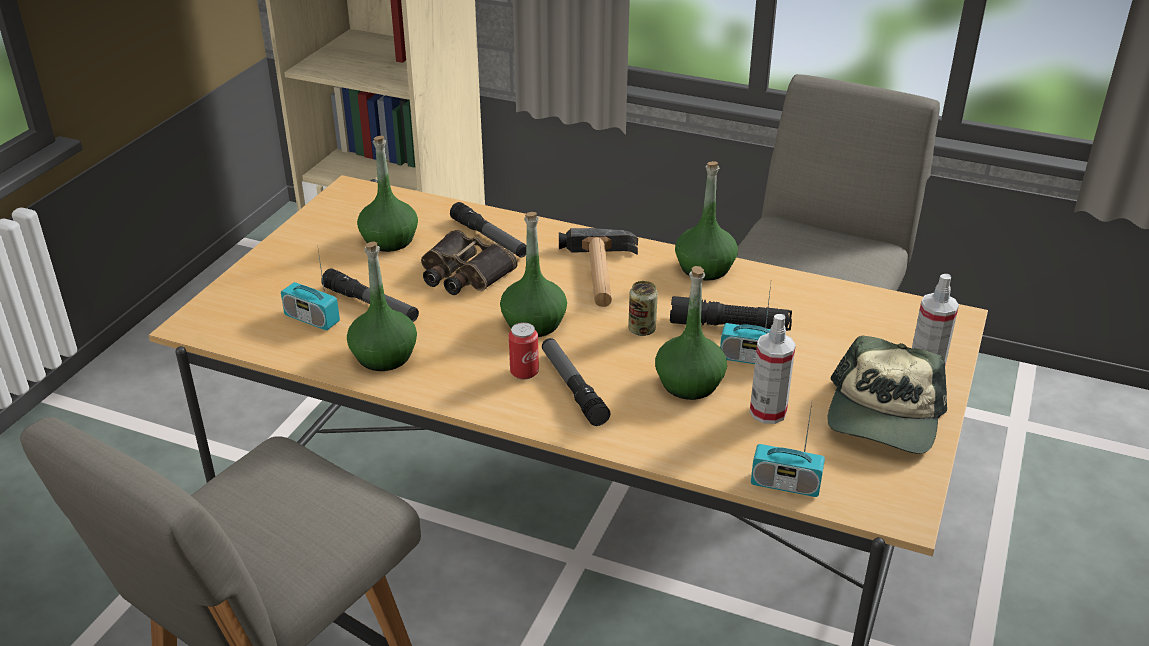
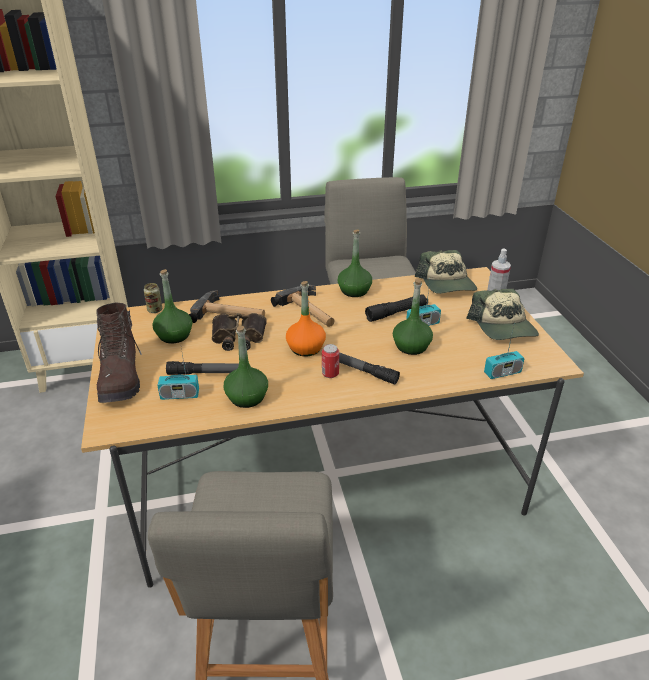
camera: 35 degrees left, 0 degrees up
flashlight [450,202,526,257] -> hammer [189,290,265,323]
green bottle [500,212,567,337] -> orange bottle [286,281,326,357]
can [628,281,658,336] -> can moved to [144,283,162,313]
spray bottle [750,314,796,424] -> none
none -> brown boot [96,302,142,403]
none -> cap [414,250,477,294]

